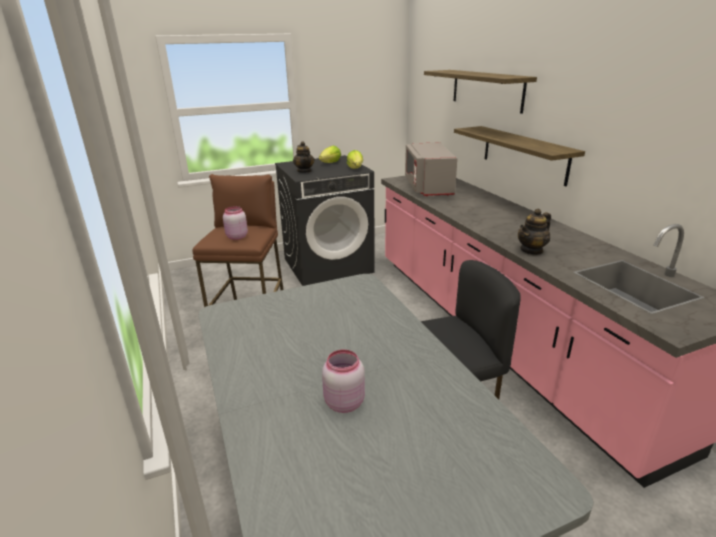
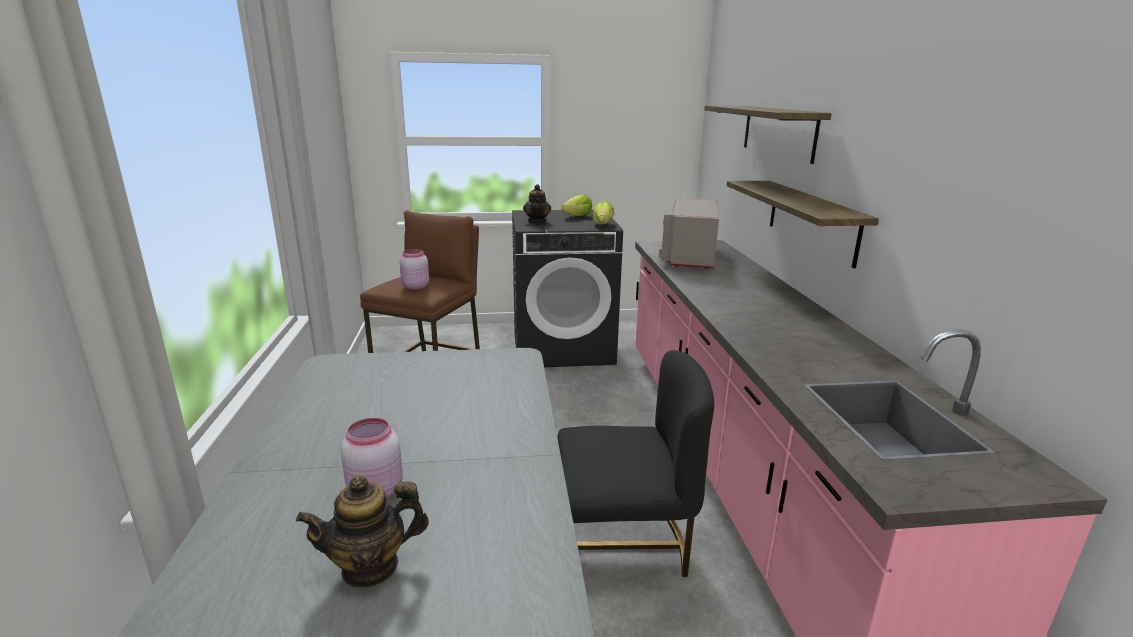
camera: 15 degrees right, 5 degrees down
teapot [518,208,551,255] -> teapot moved to [296,475,429,588]

